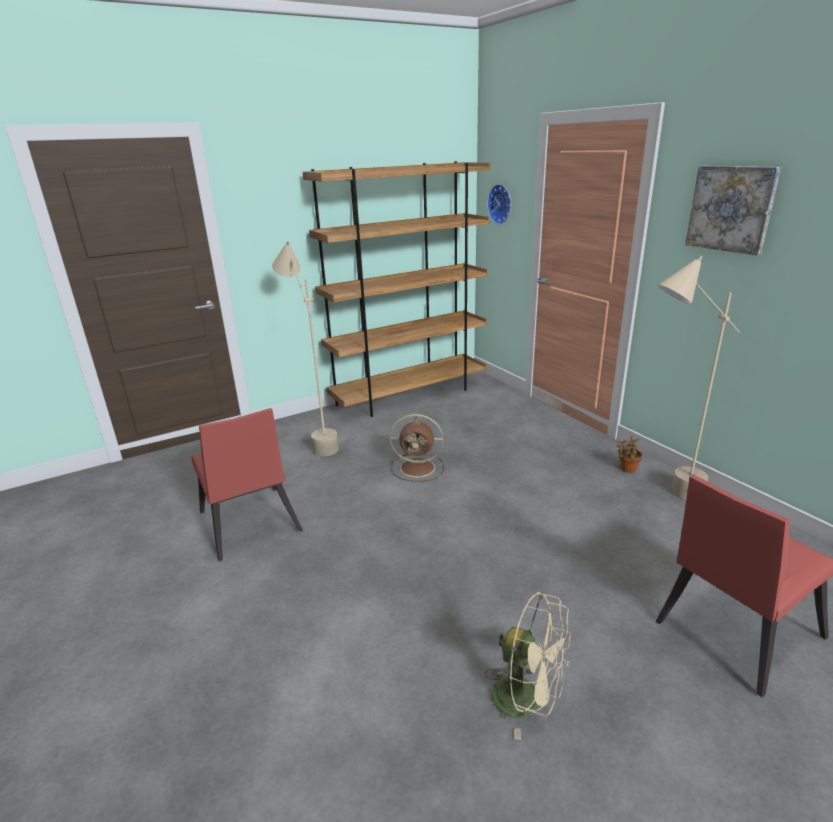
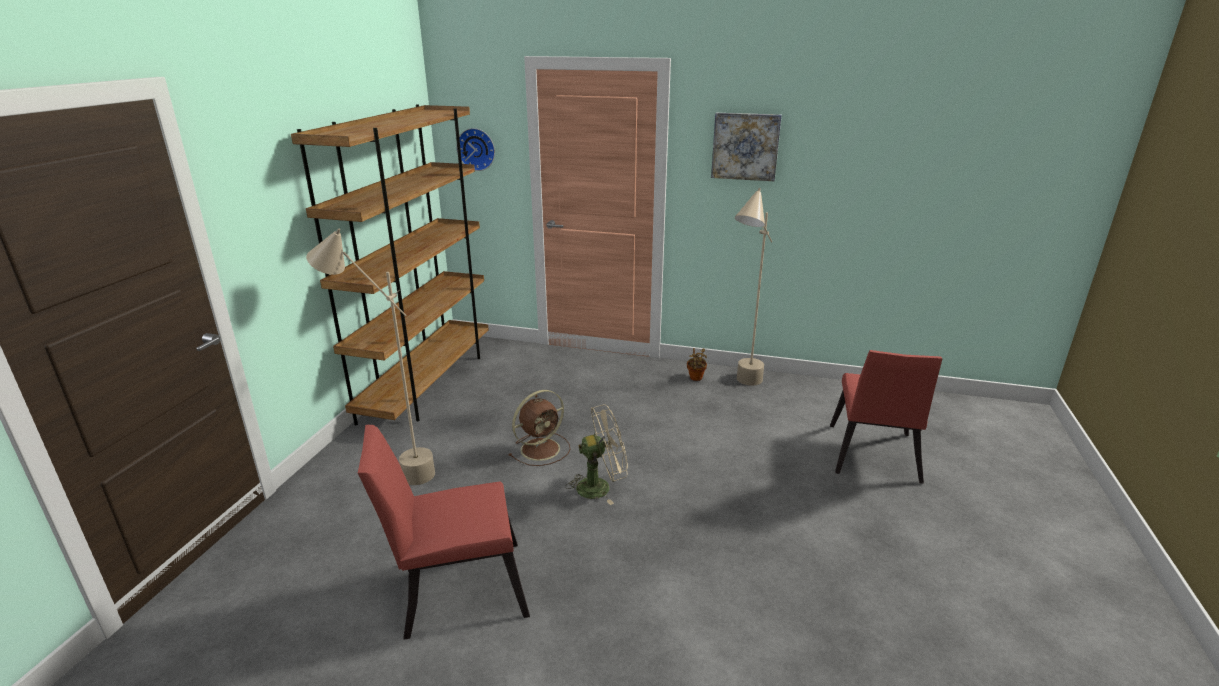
camera: 45 degrees left, 0 degrees up
red chair [191,408,303,561] -> red chair turned 150 degrees clockwise [358,425,530,640]
beige fan [485,592,571,740] -> beige fan moved to [565,404,628,505]

